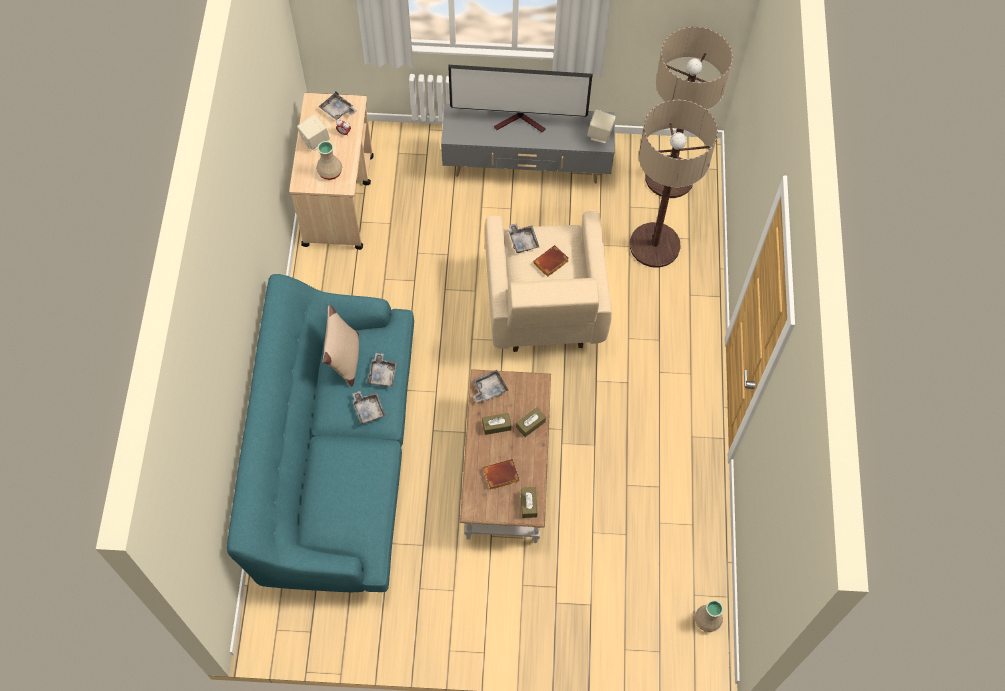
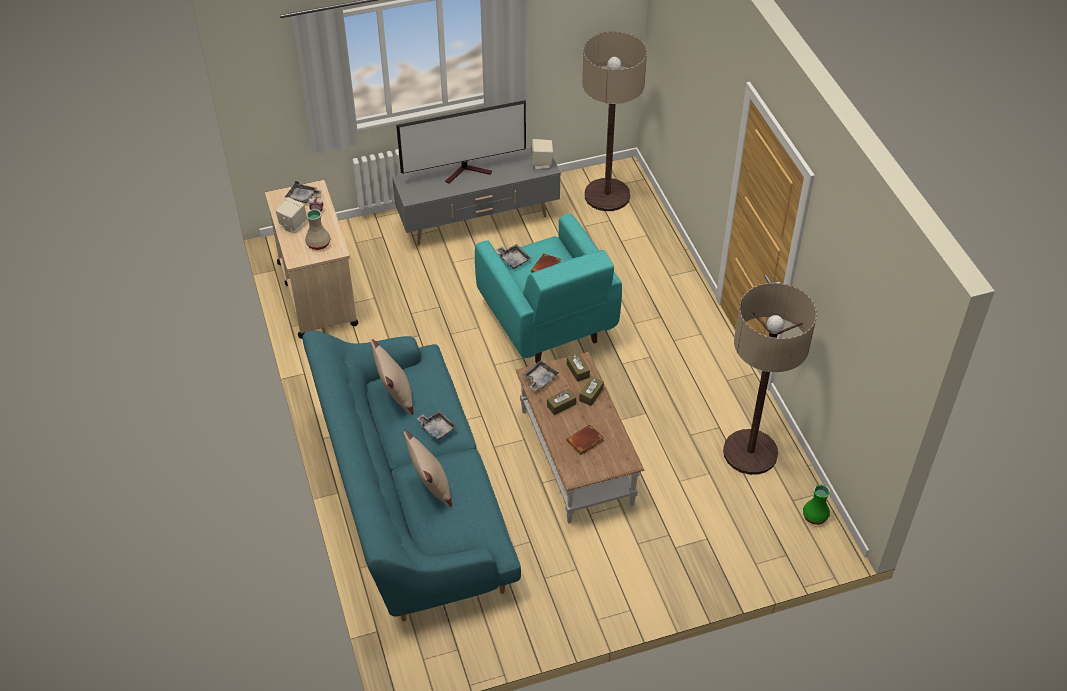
camera: 20 degrees left, 15 degrees down
grey tray [367,353,397,387] -> none
beige armchair [485,211,612,352] -> turquoise armchair [475,214,622,363]
brown tissue box [521,487,537,518] -> brown tissue box moved to [567,353,590,382]
floor lamp [630,100,718,268] -> floor lamp moved to [723,283,817,475]
beige vase [695,600,723,632] -> green vase [803,484,830,525]
none -> beige pillow [404,430,452,507]

